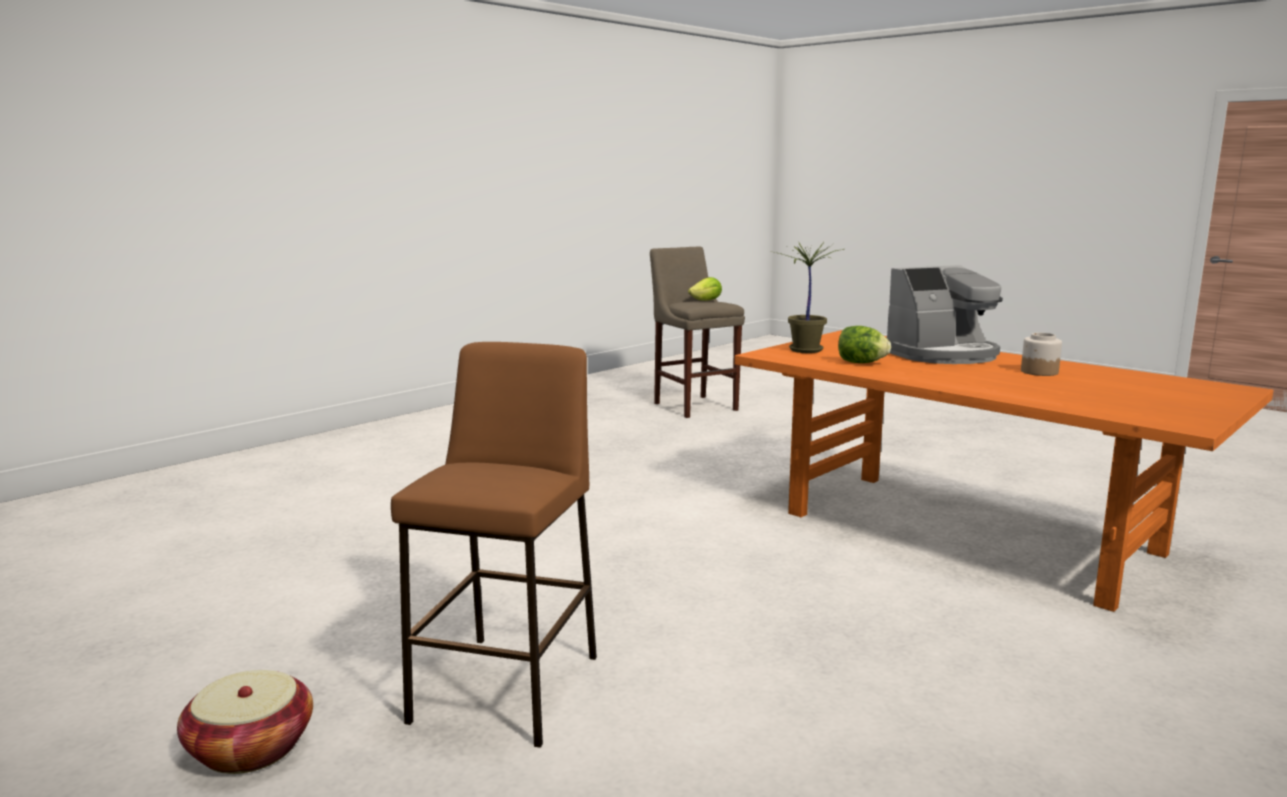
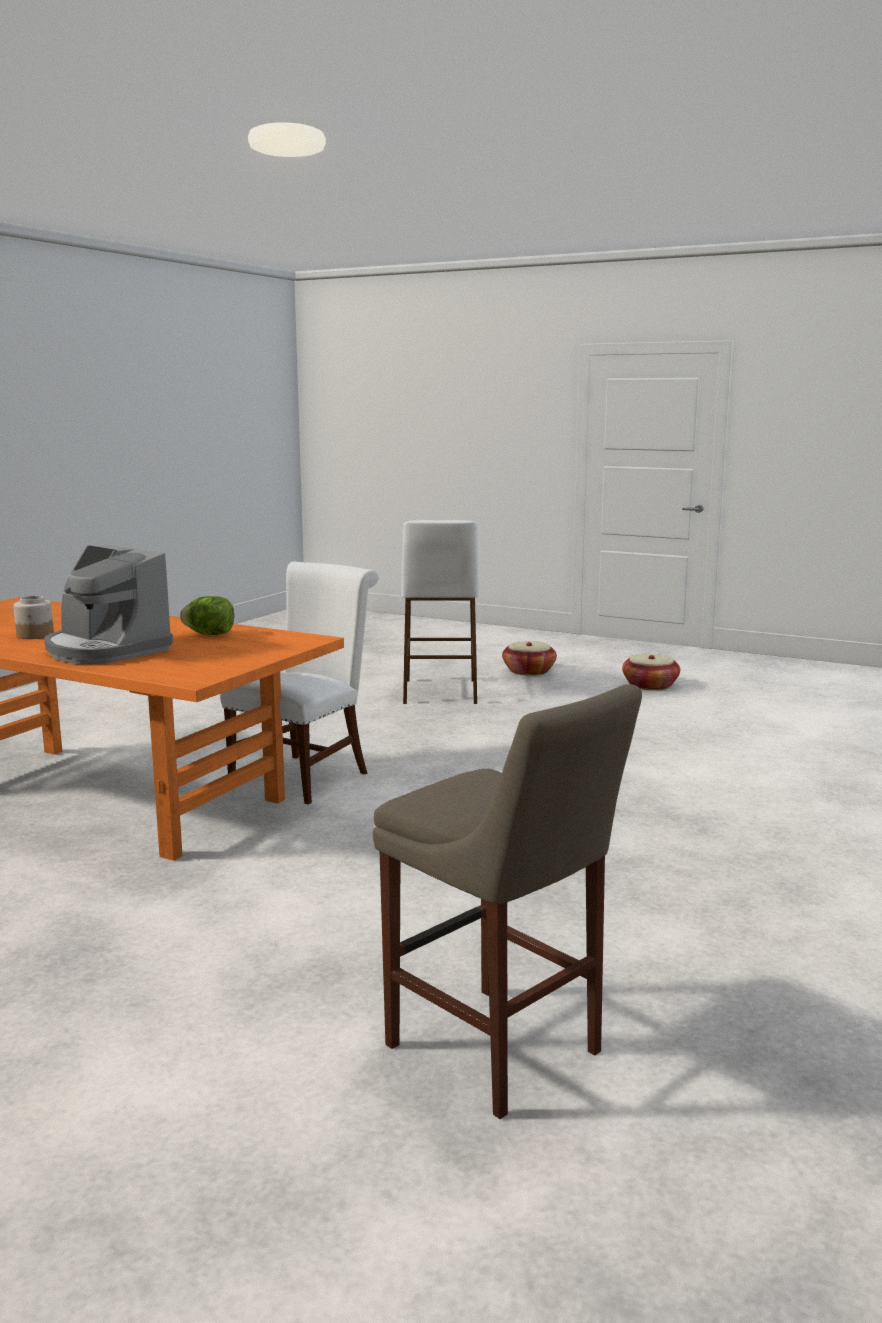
camera: 165 degrees right, 0 degrees up
brown stool [391,342,597,748] -> white stool [401,520,479,704]
lettuce [688,277,722,301] -> none
potted plant [775,241,844,353] -> none
coffee machine [886,265,1003,364] -> coffee machine turned 105 degrees counterclockwise [44,545,173,664]
none -> white chair [220,561,379,804]
none -> basket [622,654,680,691]

